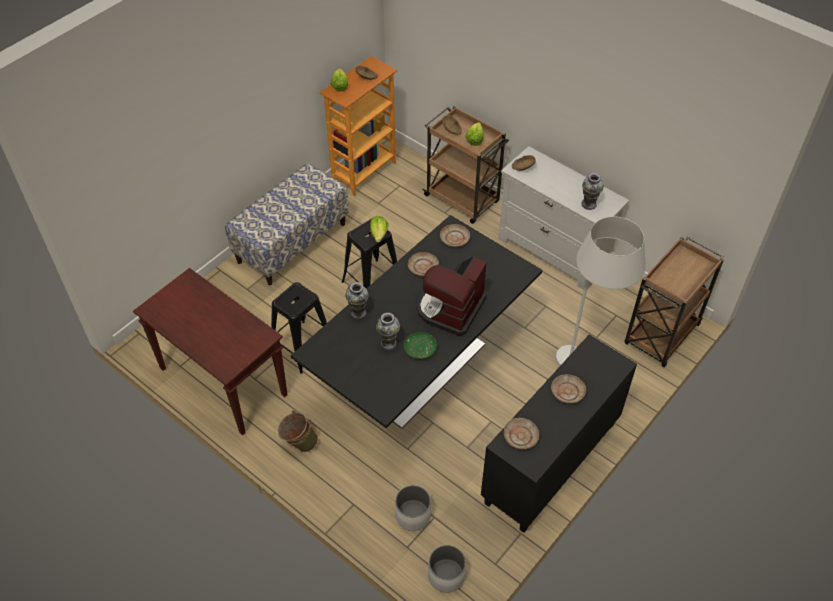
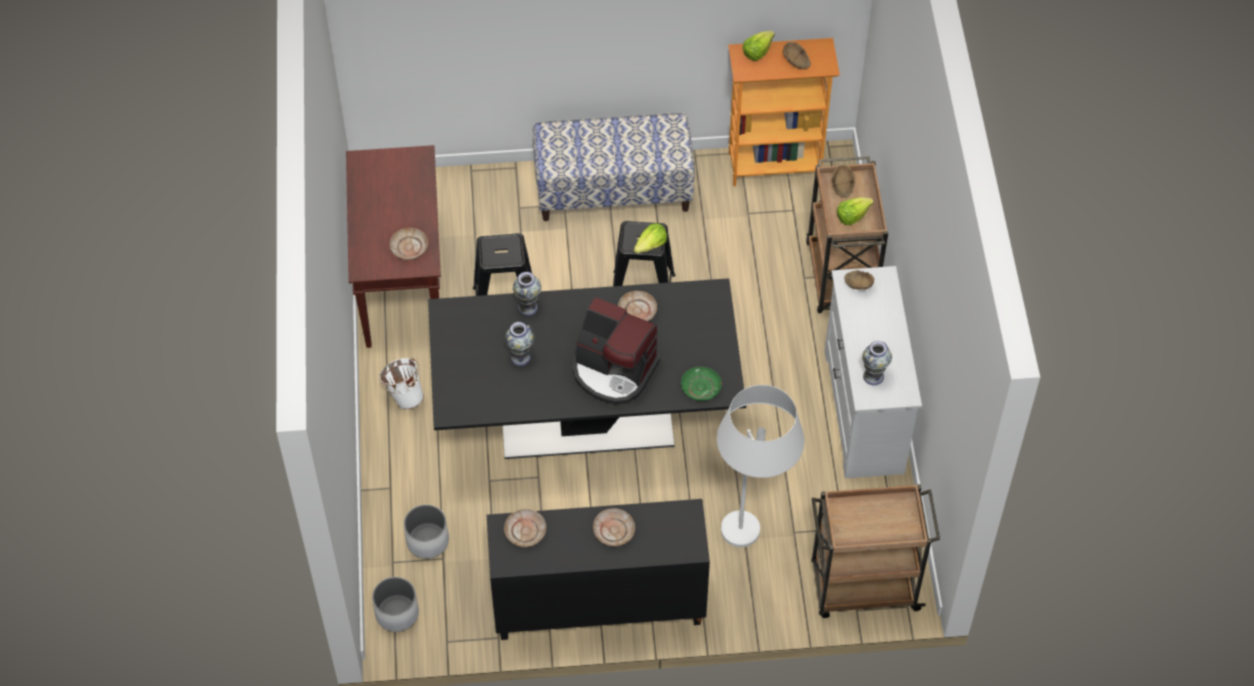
camera: 45 degrees right, 5 degrees up
green bucket [278,411,318,452] -> white bucket [379,357,424,410]
green plate [404,332,437,359] -> green plate moved to [681,367,722,401]
coffee machine [417,256,487,336] -> coffee machine turned 135 degrees counterclockwise [573,297,660,405]
beige plate [440,224,470,247] -> beige plate moved to [390,228,428,260]

